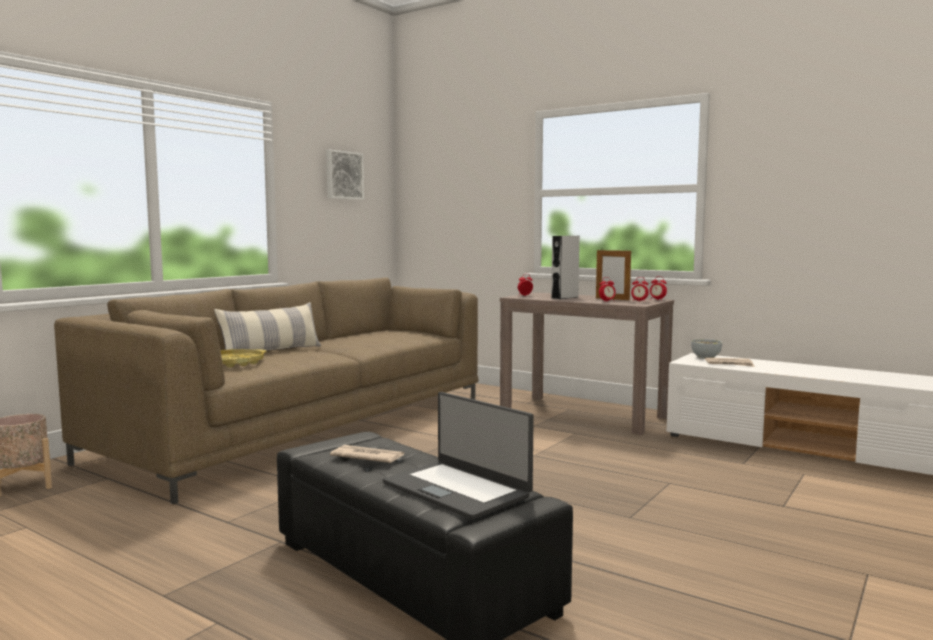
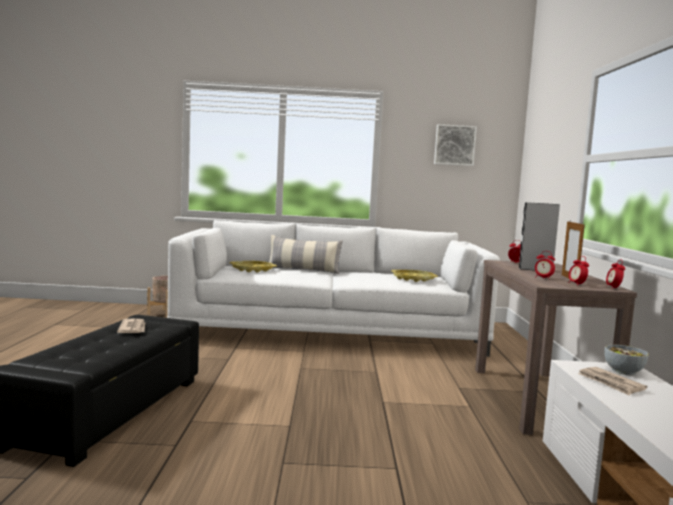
camera: 55 degrees right, 0 degrees up
brown sofa [54,277,478,504] -> white sofa [167,220,500,357]
laptop [383,392,534,520] -> none
none -> yellow tray [391,270,438,282]

